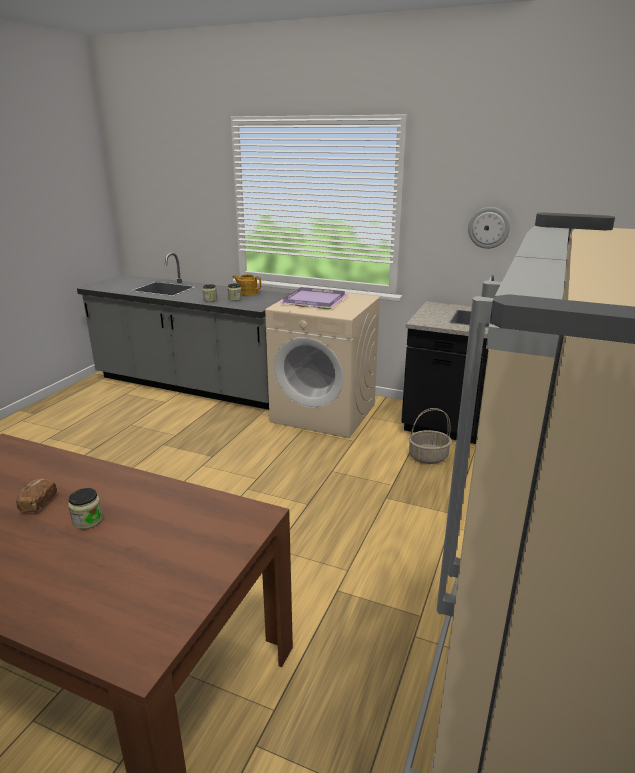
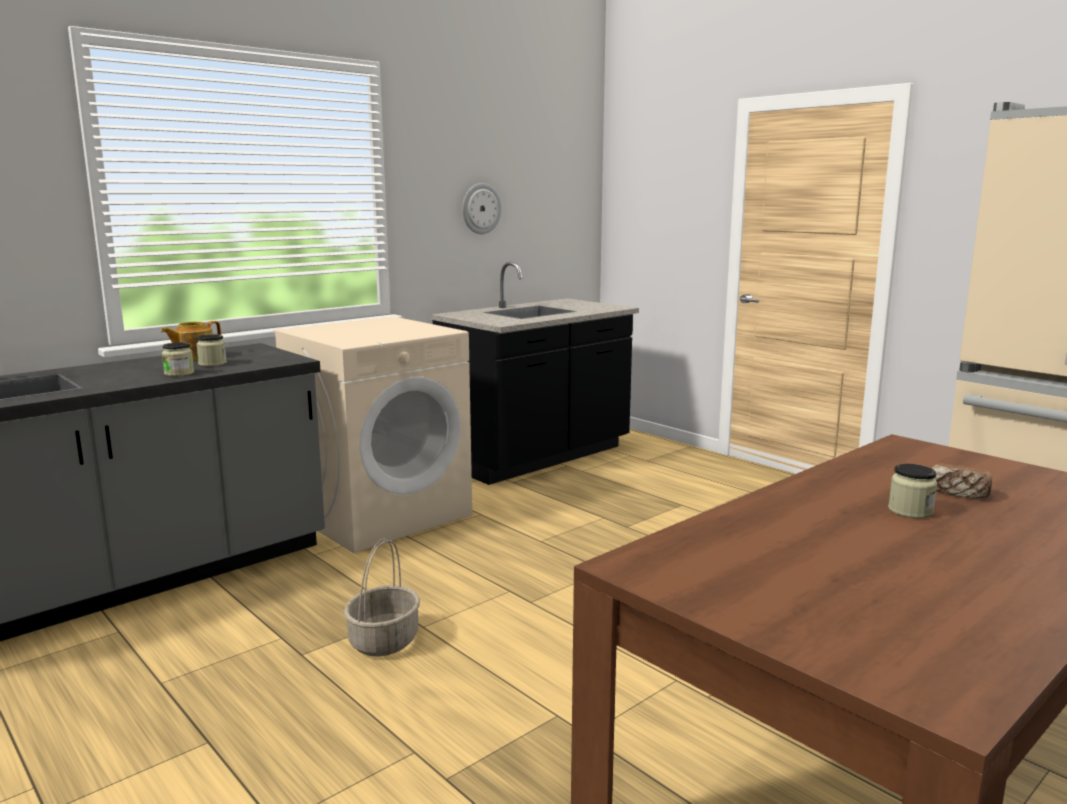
camera: 65 degrees left, 10 degrees down
bread [16,479,57,513] -> bread moved to [932,463,992,499]
purple tray [279,287,348,309] -> none
basket [409,408,452,464] -> basket moved to [344,539,420,657]

